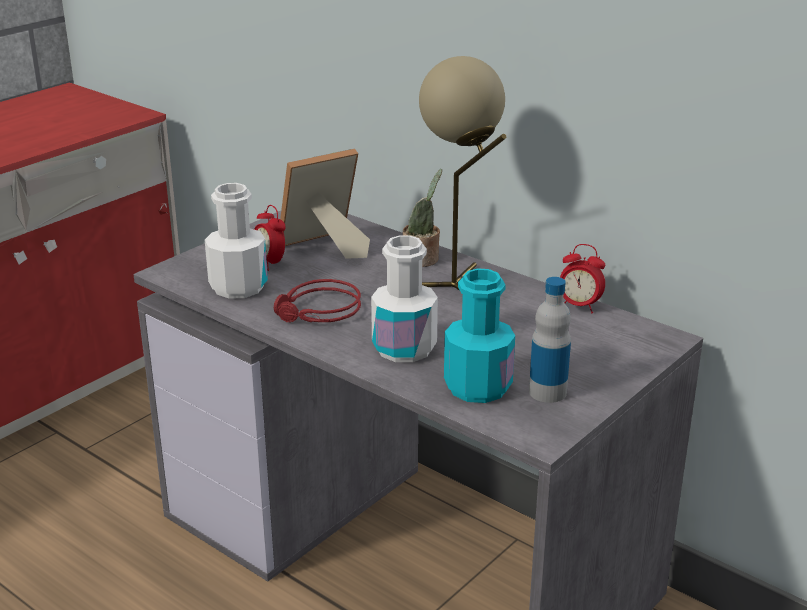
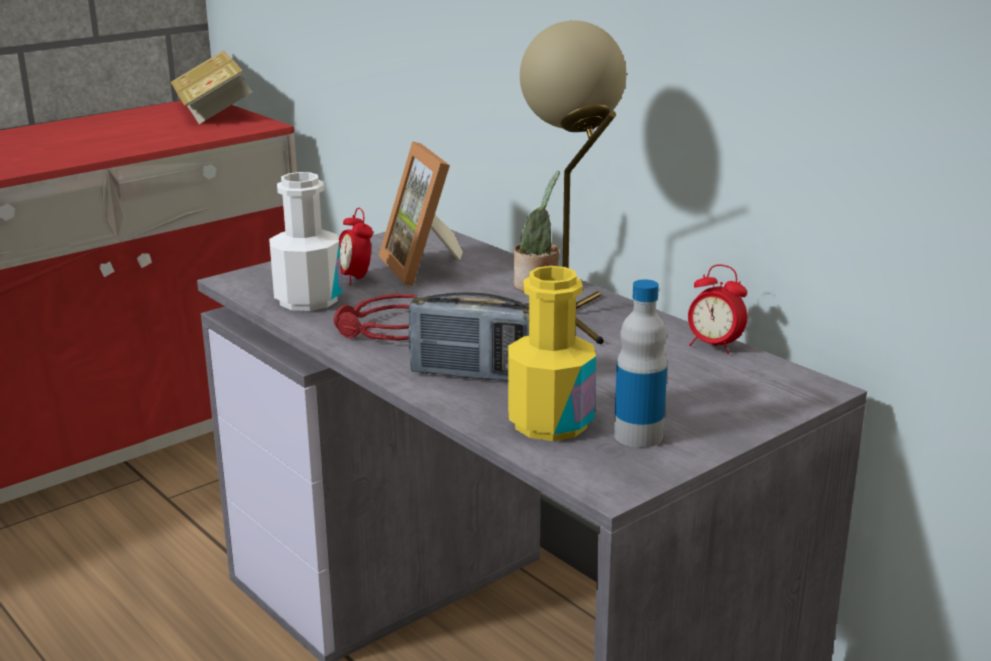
camera: 10 degrees right, 5 degrees down
picture frame [280,149,370,259] -> picture frame turned 90 degrees counterclockwise [379,141,463,286]
white bottle [371,235,438,362] -> radio [409,292,529,381]
turquoise bottle [444,268,515,403] -> yellow bottle [508,266,596,441]
none -> book [171,50,252,124]

